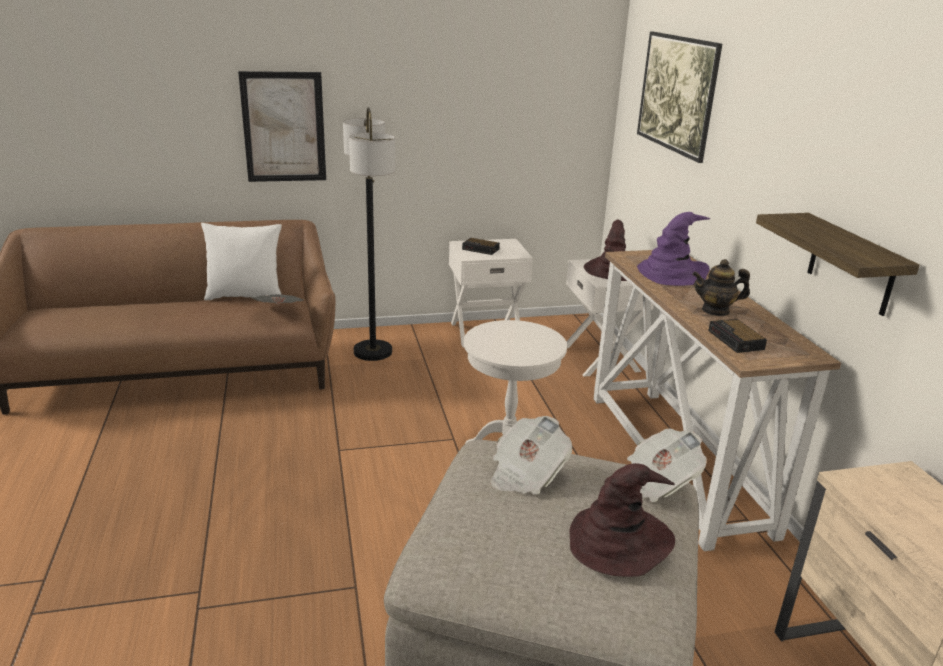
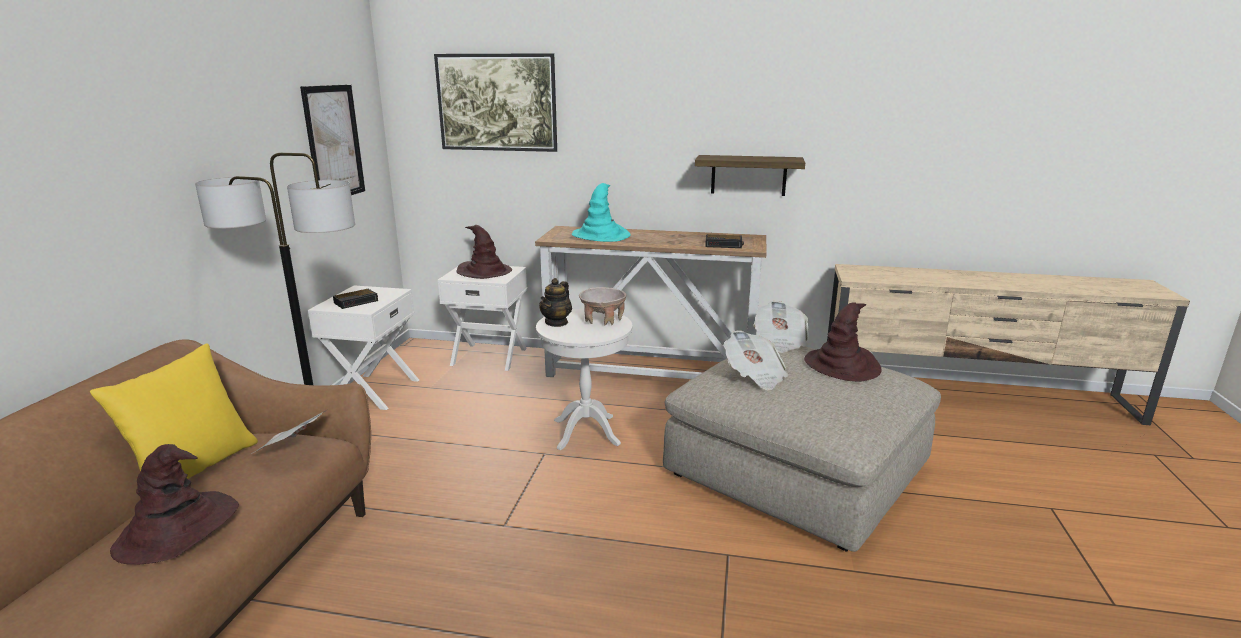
camera: 65 degrees left, 5 degrees down
white pillow [201,223,282,301] -> yellow pillow [90,344,258,479]
picture [238,71,326,182] -> picture moved to [300,84,365,195]
purple hat [637,212,710,286] -> turquoise hat [572,183,631,242]
teapot [692,259,750,316] -> teapot moved to [539,278,572,327]
none -> brown hat [110,444,239,565]
none -> beige bowl [579,287,626,325]

